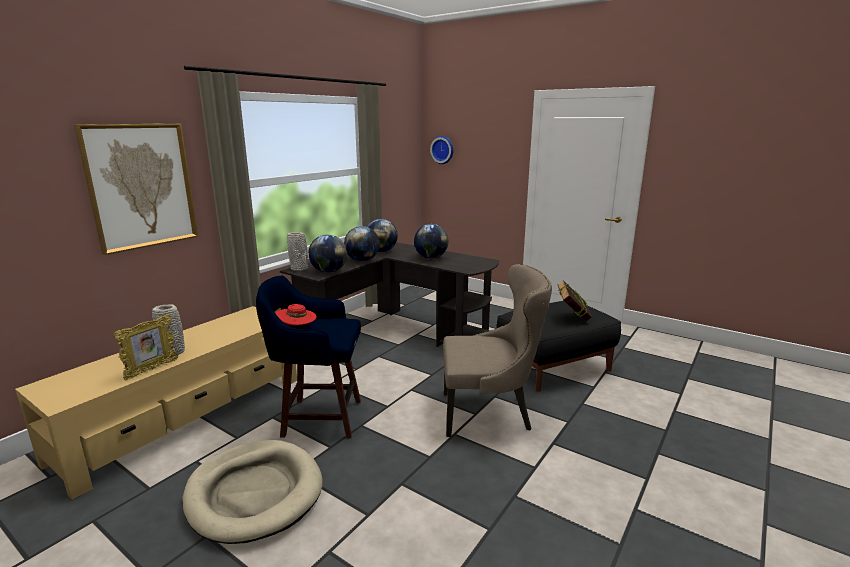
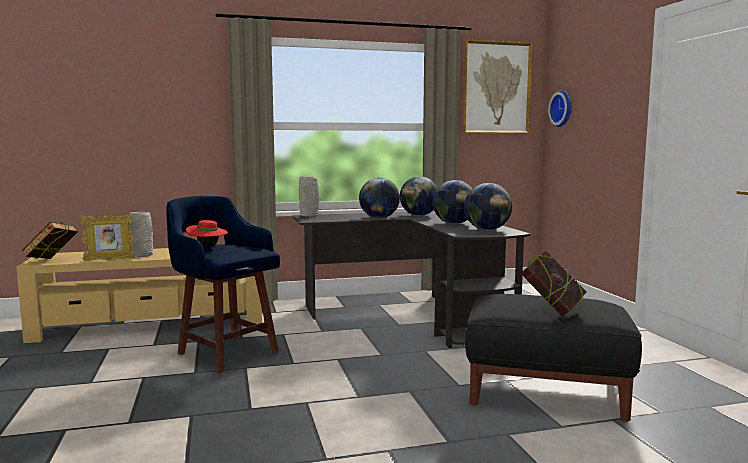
camera: 40 degrees right, 10 degrees down
picture [74,124,198,255] -> picture moved to [463,40,533,134]
beige dog bed [182,440,323,544] -> none
globe [308,235,347,273] -> globe moved to [464,183,512,230]
beige chair [443,264,552,437] -> none
none -> book [22,221,78,259]

